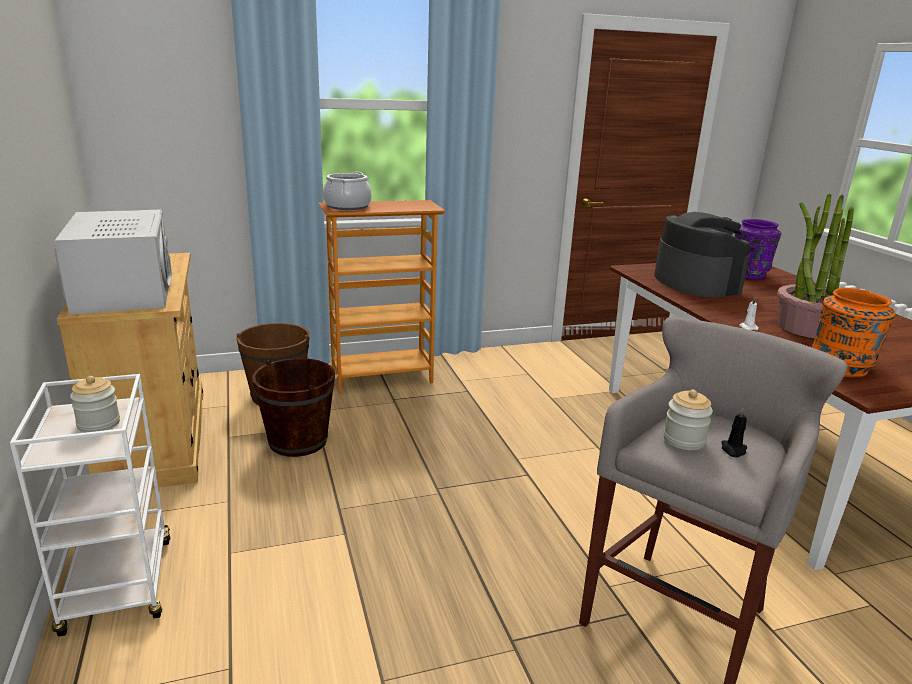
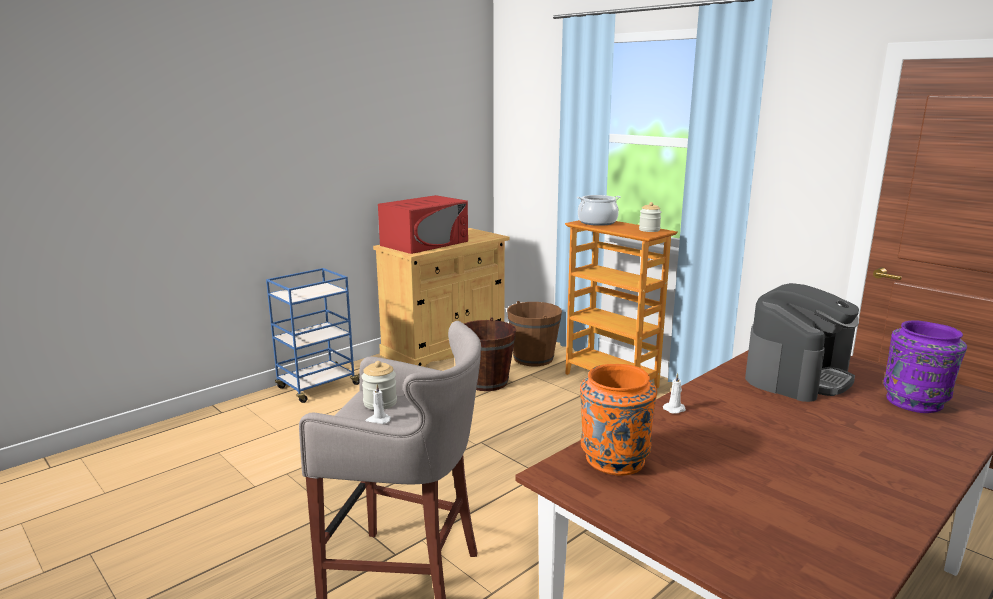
camera: 65 degrees right, 5 degrees down
white cart [10,374,170,637] -> blue cart [266,268,359,403]
white microwave [54,210,172,315] -> red microwave [378,195,468,254]
jar [70,376,120,433] -> jar moved to [639,202,661,232]
black candle [722,407,747,457] -> white candle [366,384,391,424]
potted plant [777,193,854,338] -> none

